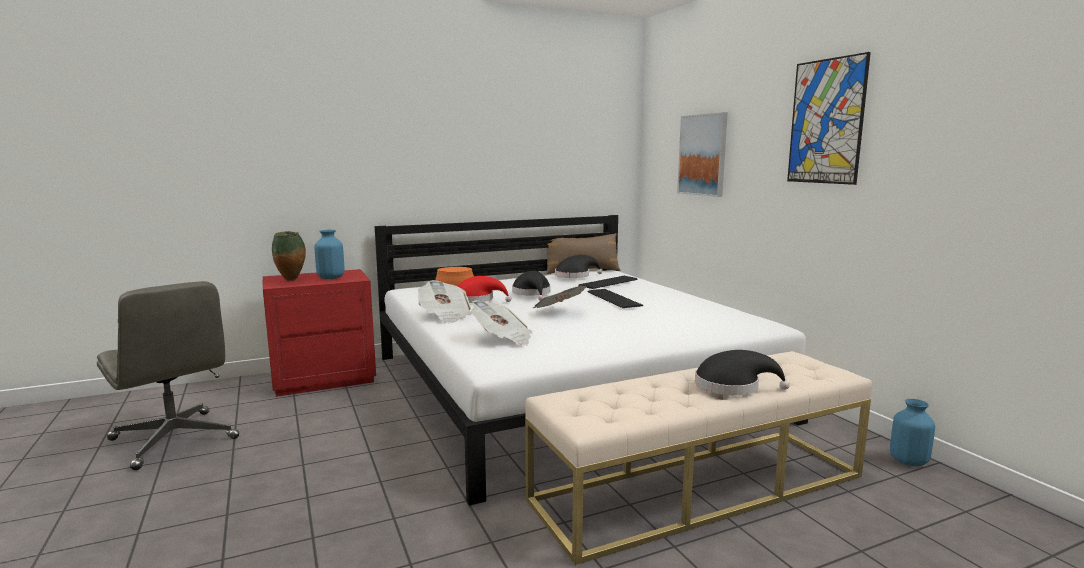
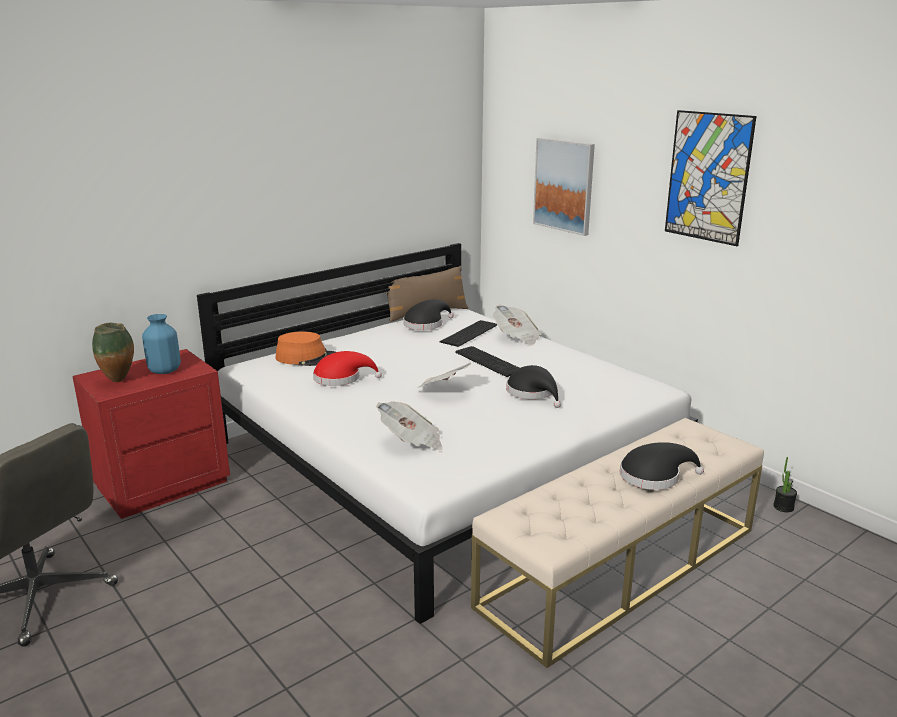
camera: 15 degrees left, 10 degrees up
newspaper [418,280,472,323] -> newspaper moved to [493,305,542,345]
black hat [512,271,550,301] -> black hat moved to [506,365,561,408]
blue vase [890,399,935,466] -> potted plant [773,457,797,512]

